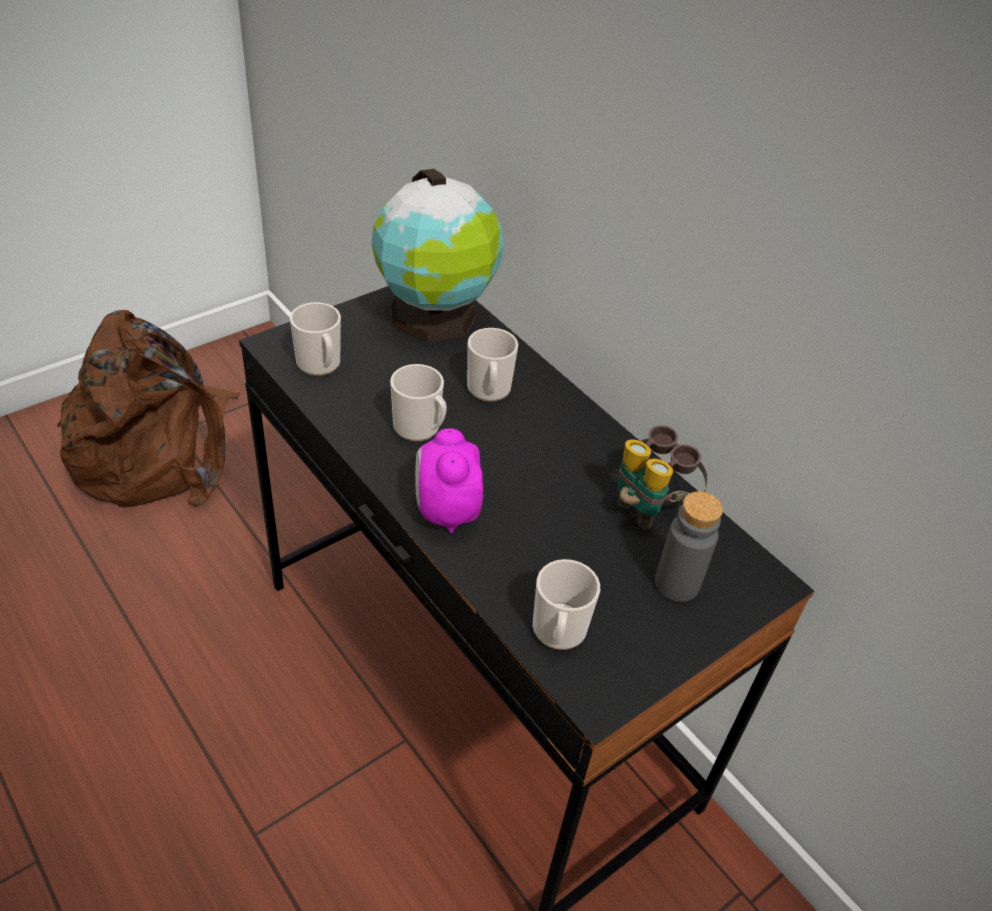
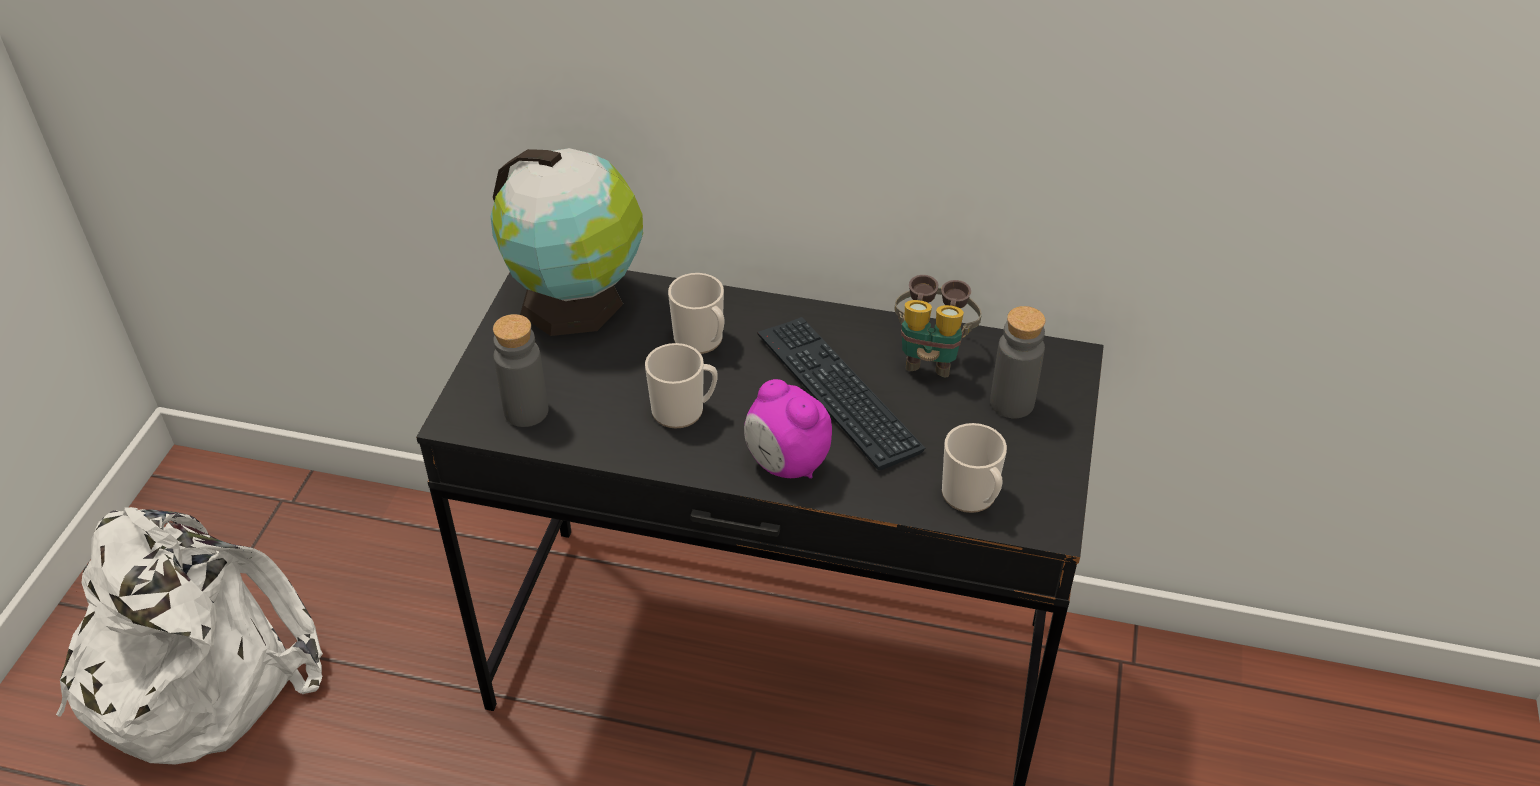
camera: 35 degrees left, 0 degrees up
brown backpack [57,310,240,507] -> white backpack [56,507,323,765]
mug [290,302,341,376] -> grey bottle [493,314,549,427]
none -> keyboard [757,317,925,470]

